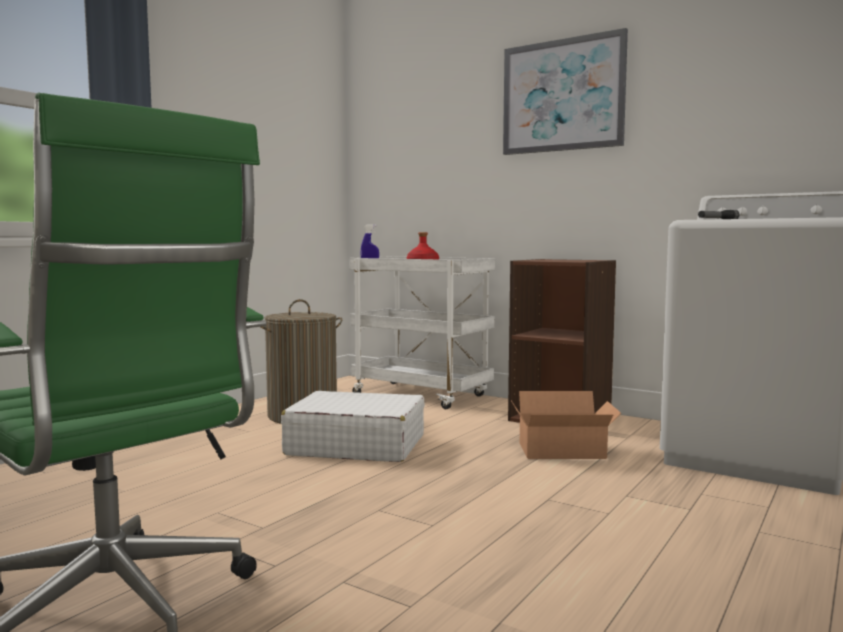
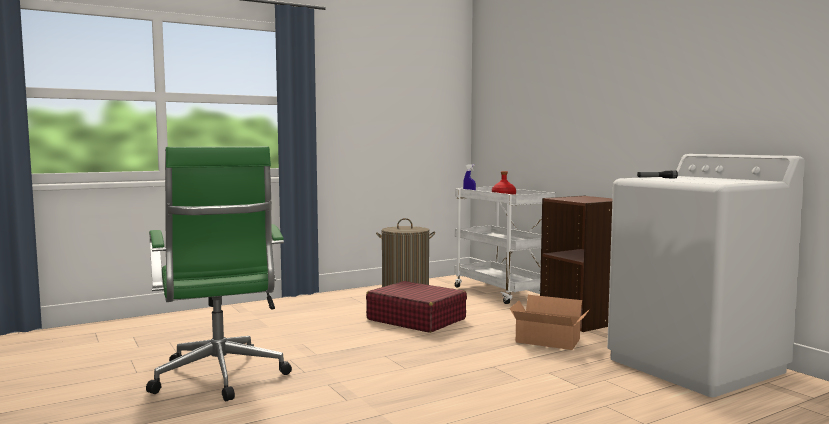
camera: 25 degrees right, 0 degrees up
white suitcase [281,391,425,462] -> red suitcase [366,281,467,333]
picture [503,28,628,155] -> none

